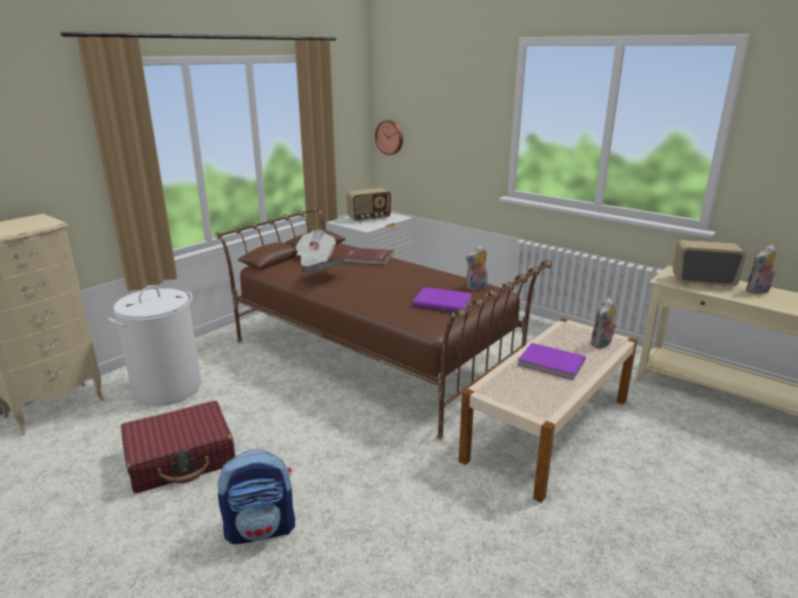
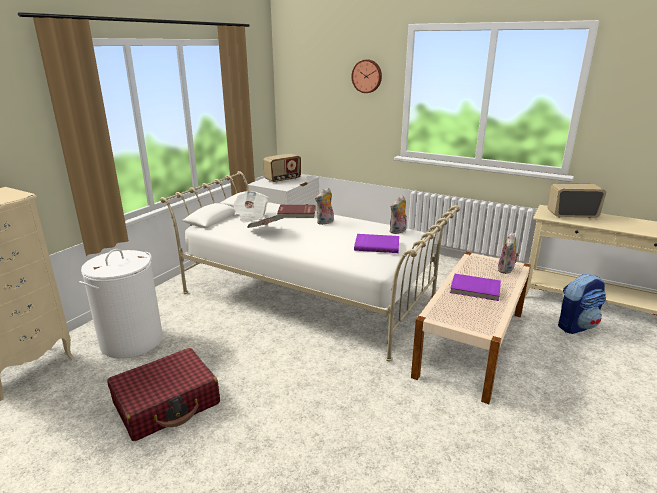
camera: 10 degrees left, 0 degrees up
brown bed [215,207,552,440] -> white bed [160,171,460,361]
backpack [218,450,295,544] -> backpack moved to [558,274,606,334]
wall clock [375,120,403,155] -> wall clock moved to [351,60,382,93]
plush toy [745,244,776,294] -> plush toy moved to [315,188,334,225]

